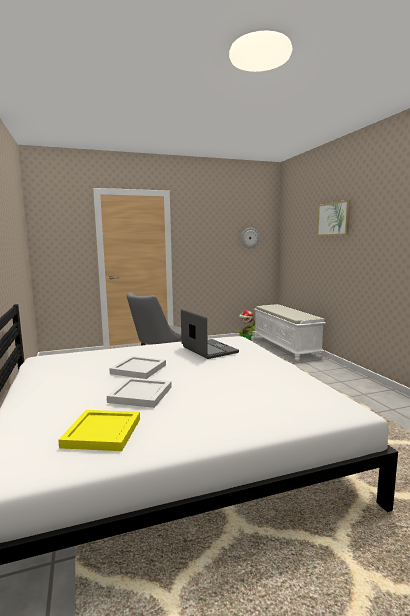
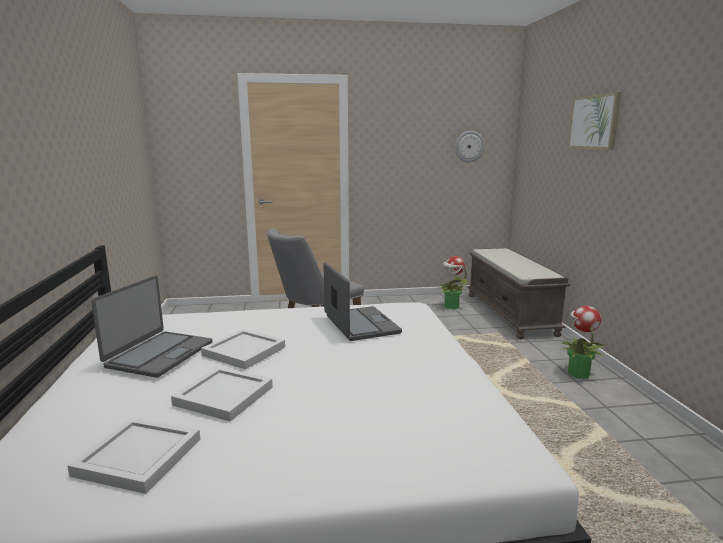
camera: 10 degrees right, 5 degrees up
yellow tray [58,410,140,451] -> white tray [67,417,200,494]
white bench [254,304,326,361] -> brown bench [467,248,570,339]
none -> laptop [91,275,212,378]
none -> potted plant [560,306,608,379]

